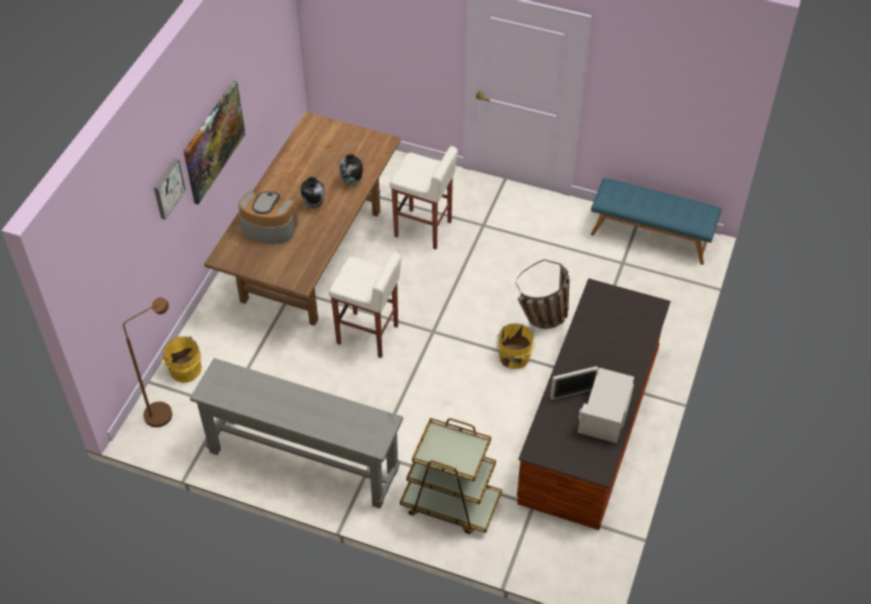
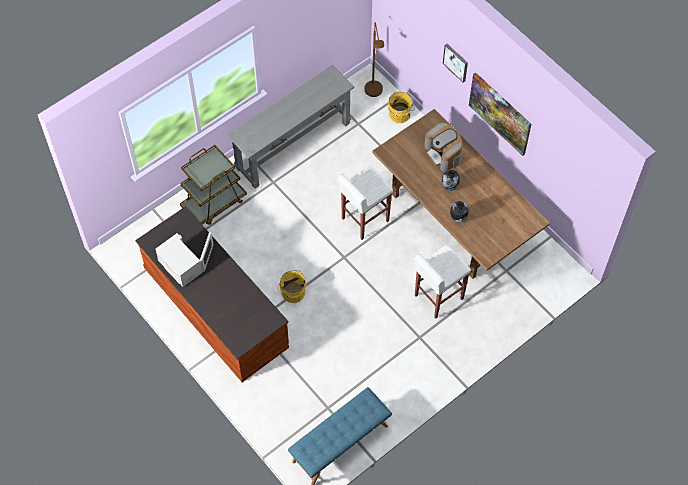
camera: 120 degrees right, 10 degrees up
coffee machine [238,191,298,244] -> coffee machine turned 105 degrees clockwise [424,122,463,172]
basket [516,259,569,329] -> none

